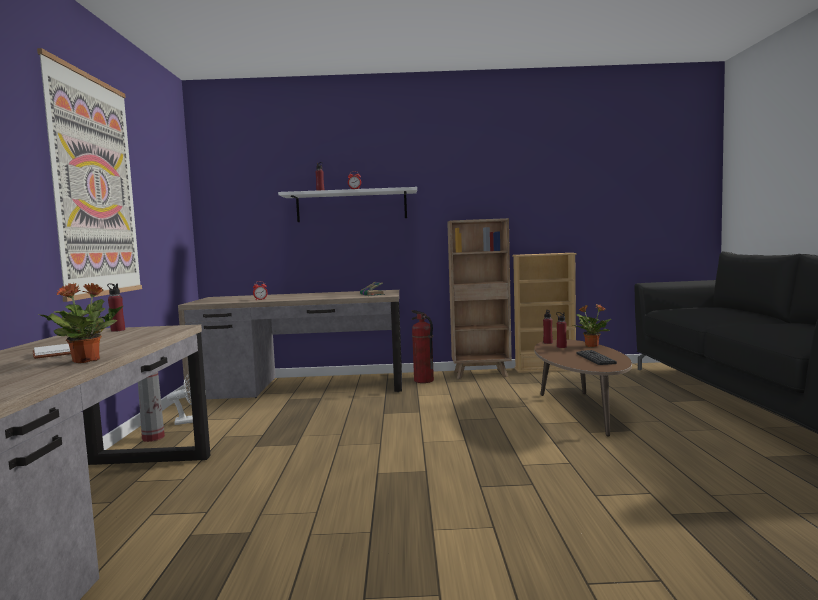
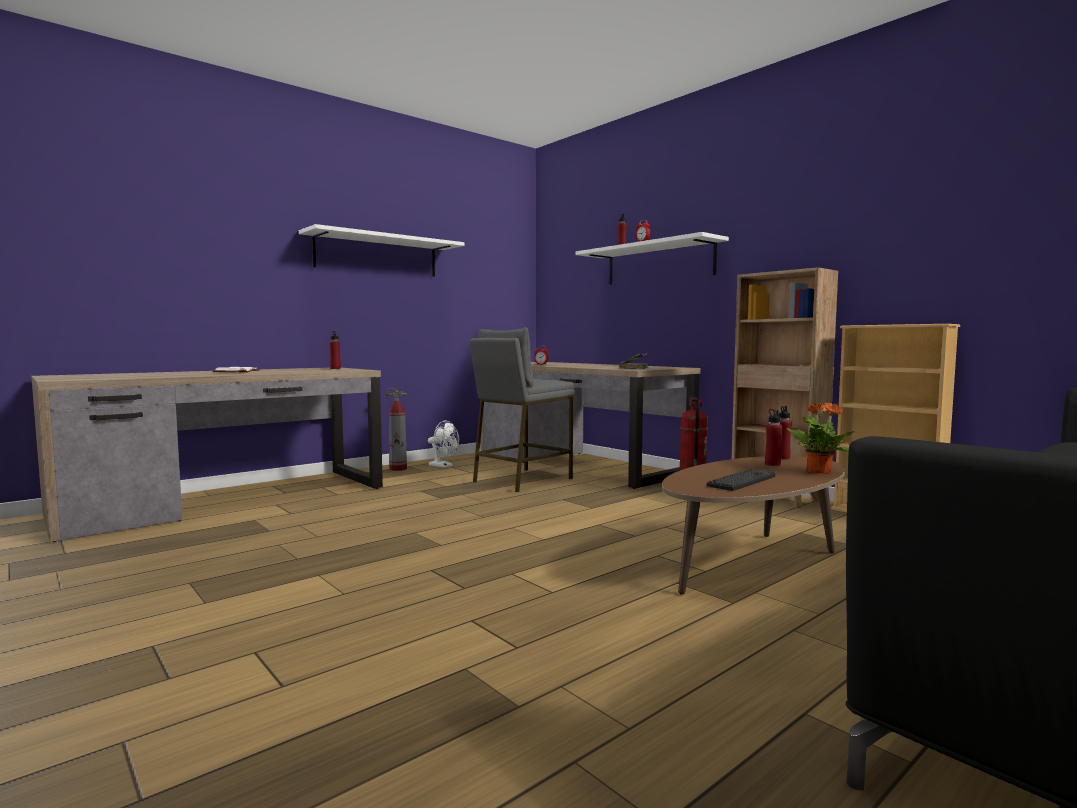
camera: 50 degrees right, 0 degrees up
picture [37,48,142,302] -> white shelf [299,224,465,277]
potted plant [38,283,123,363] -> none
none -> grey stool [470,327,575,492]

